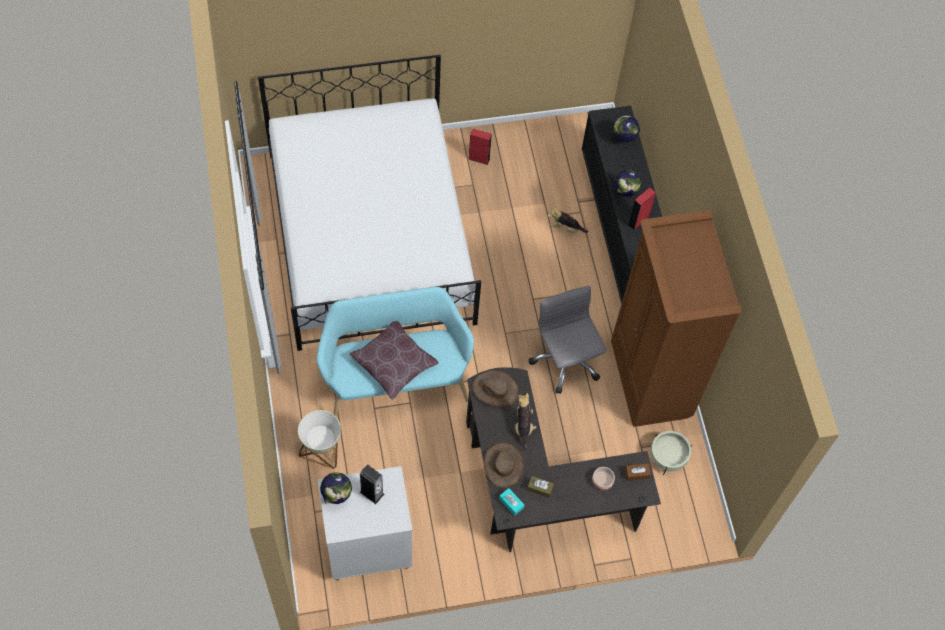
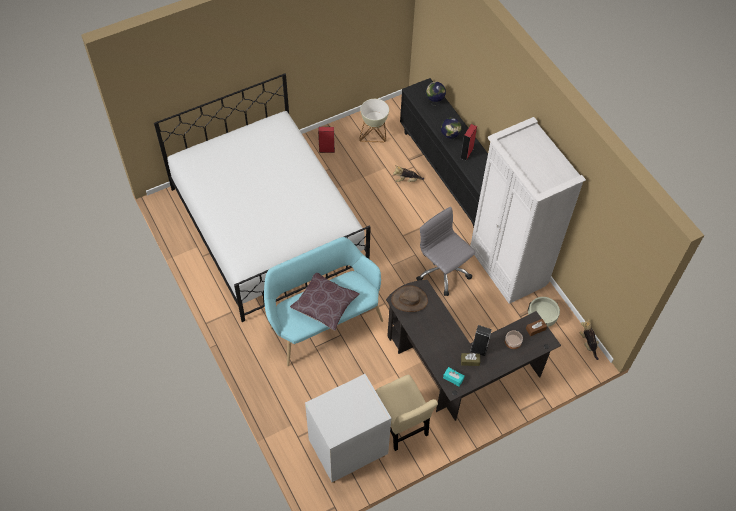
camera: 15 degrees left, 5 degrees down
planter [298,410,341,469] -> planter moved to [359,99,389,142]
globe [320,472,352,504] -> none
speaker [360,464,384,504] -> speaker moved to [470,325,492,356]
brown hat [484,443,524,488] -> none
plush toy [515,393,537,450] -> plush toy moved to [580,319,599,360]
brown wardrobe [611,210,742,427] -> white wardrobe [470,117,586,304]
none -> beige chair [376,375,438,451]

